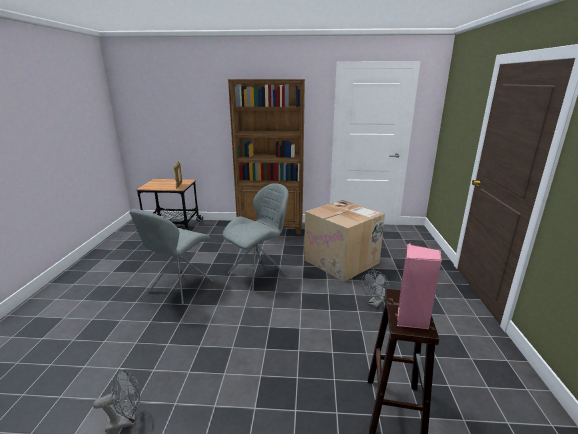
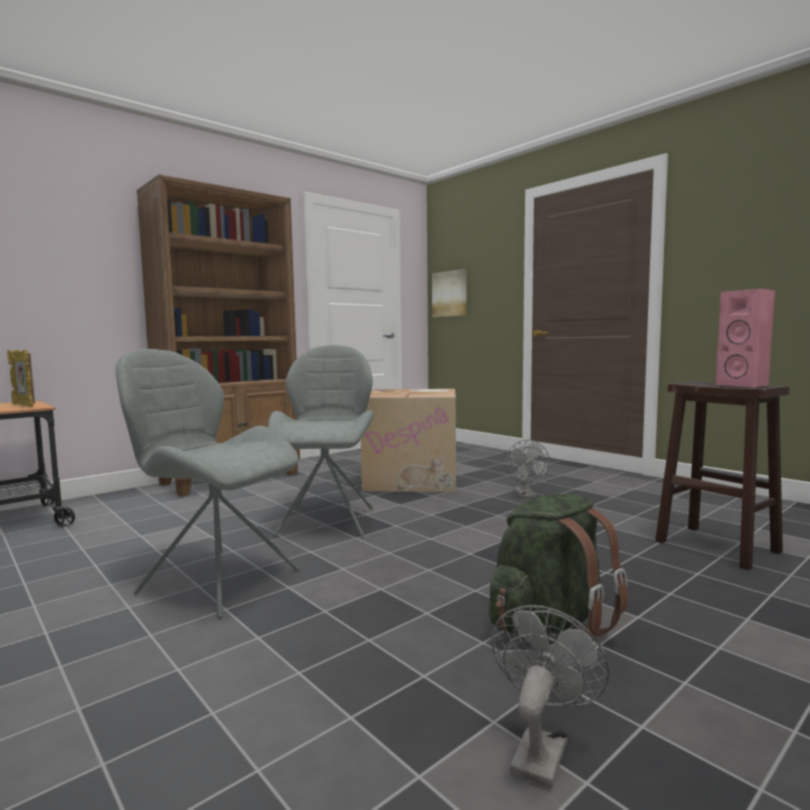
camera: 45 degrees left, 15 degrees down
grey chair [129,209,213,305] -> grey chair turned 135 degrees clockwise [116,349,299,618]
none -> picture [432,269,467,317]
none -> green backpack [489,494,628,641]

